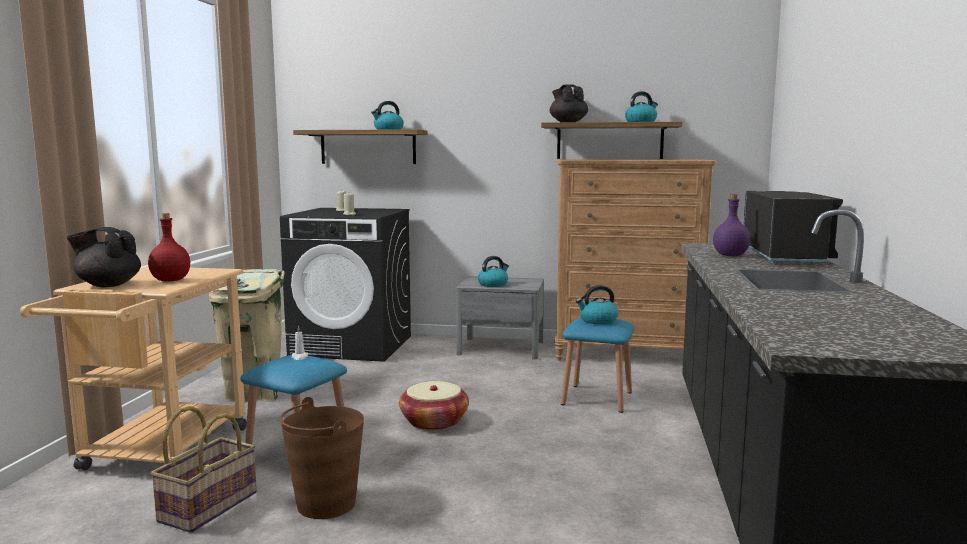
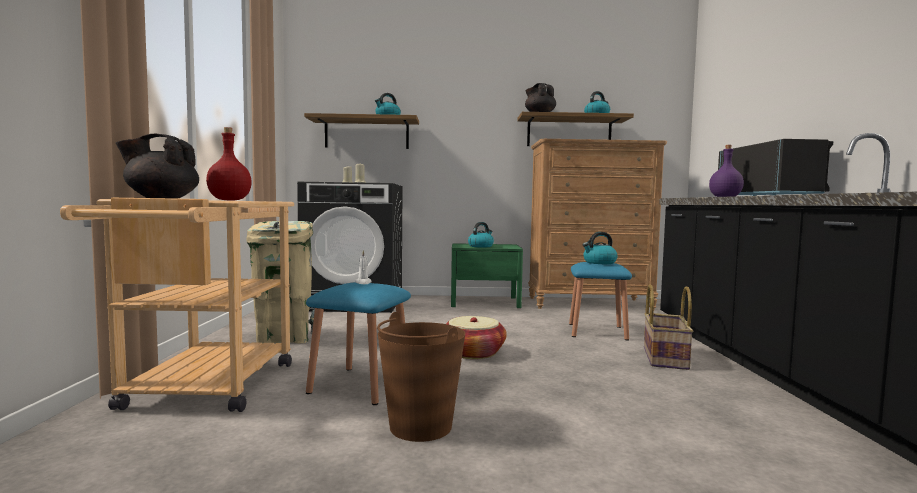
camera: 10 degrees left, 5 degrees down
basket [150,406,257,533] -> basket moved to [644,285,693,370]
grey nightstand [456,276,544,359] -> green nightstand [451,243,523,308]

